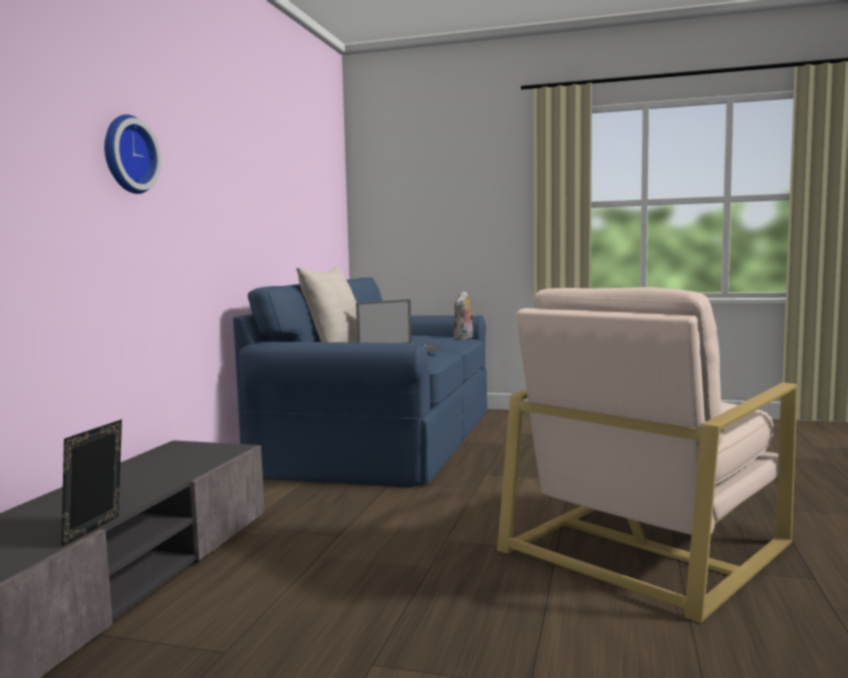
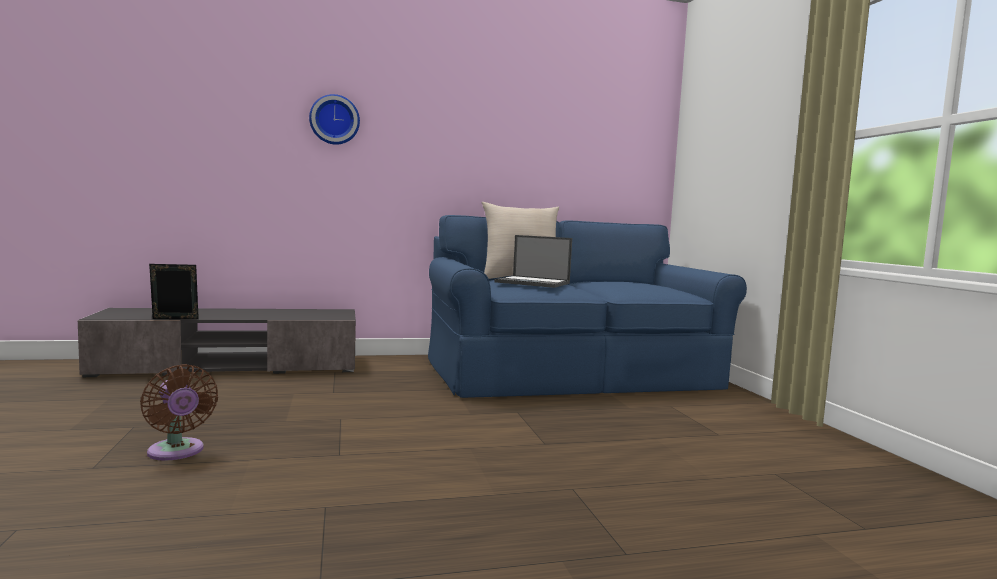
camera: 60 degrees right, 0 degrees up
plush toy [454,291,474,340] -> none
beige armchair [497,287,798,623] -> none
none -> brown fan [140,364,218,460]

